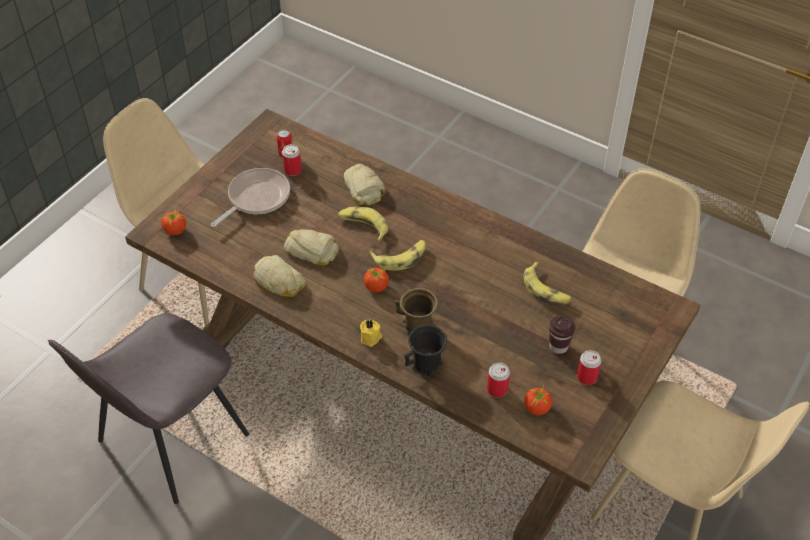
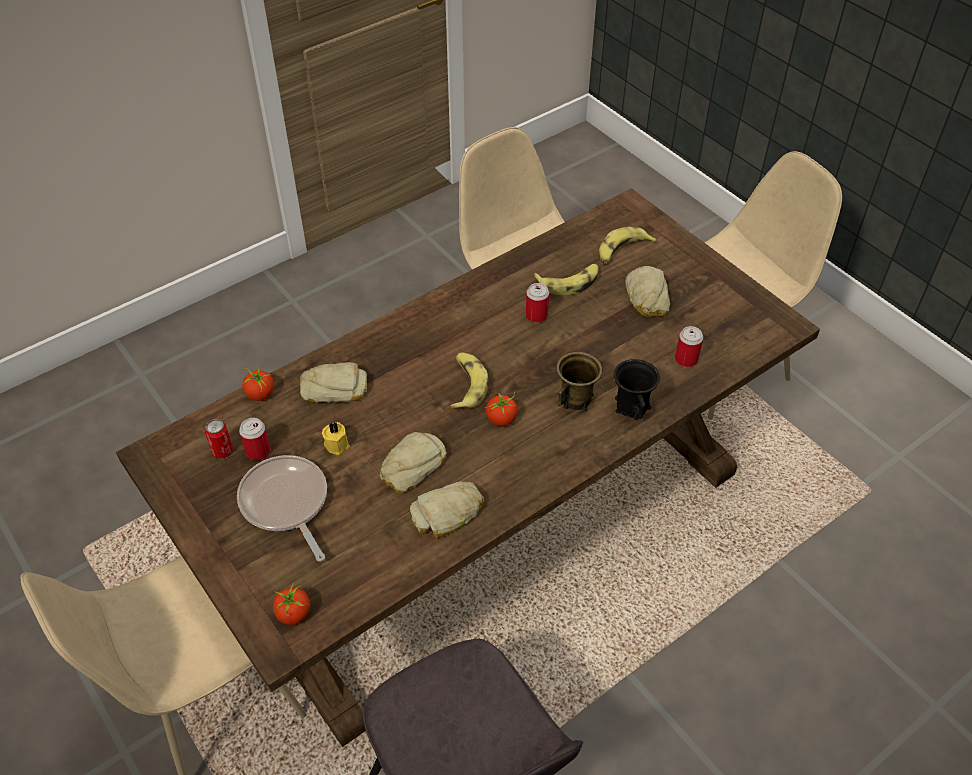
camera: 70 degrees left, 0 degrees up
banana [338,207,388,242] -> banana moved to [599,227,656,264]
yellow candle [360,320,382,347] -> yellow candle moved to [322,422,350,455]
tomato [524,382,553,415] -> tomato moved to [242,362,274,401]
brown cup [549,315,576,354] -> bread [625,266,670,317]
can [577,350,602,385] -> can moved to [526,283,549,323]

